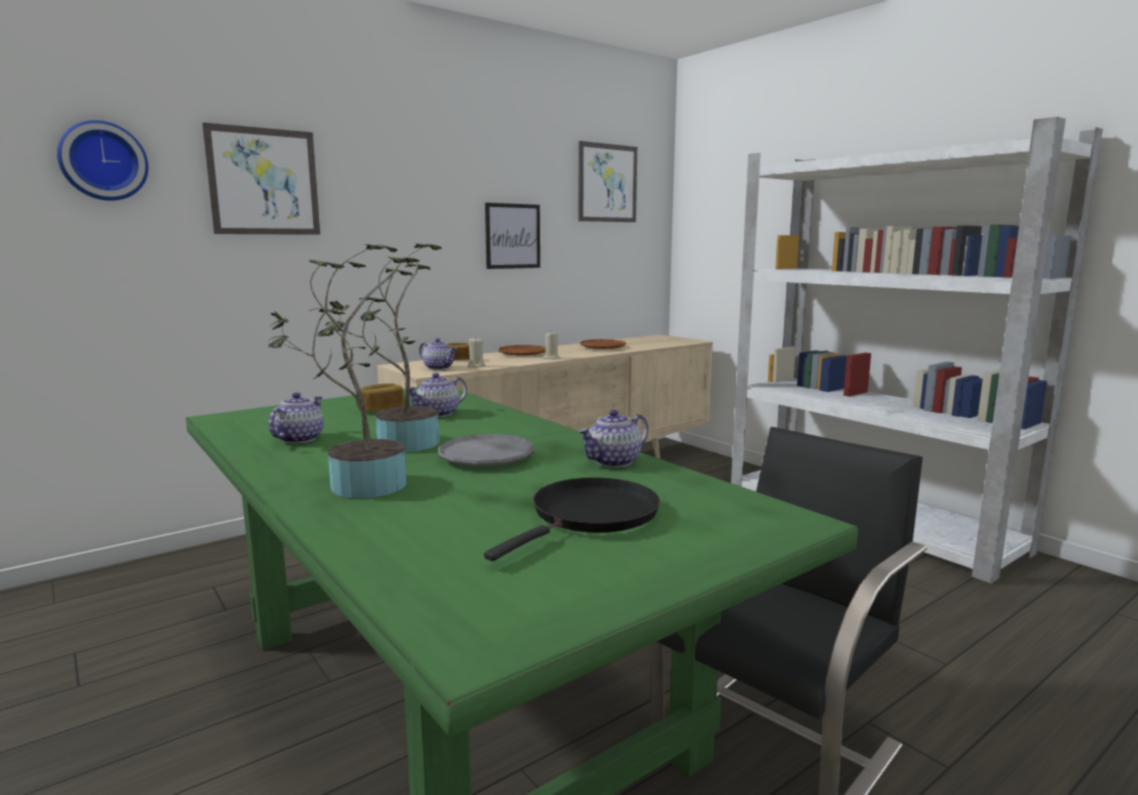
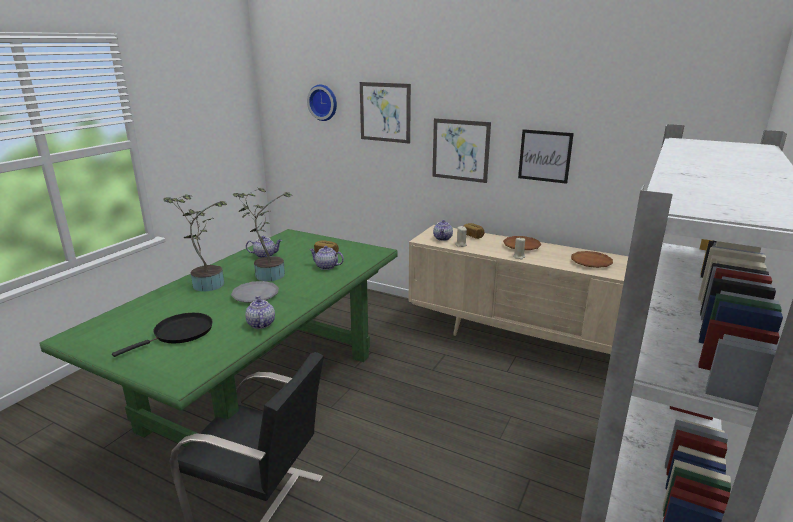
camera: 65 degrees right, 10 degrees up
black frying pan [484,477,660,561] -> black frying pan turned 60 degrees counterclockwise [112,313,213,357]
picture [578,141,637,222] -> picture moved to [432,118,491,183]
teapot [578,410,648,467] -> teapot turned 45 degrees clockwise [245,296,275,329]

